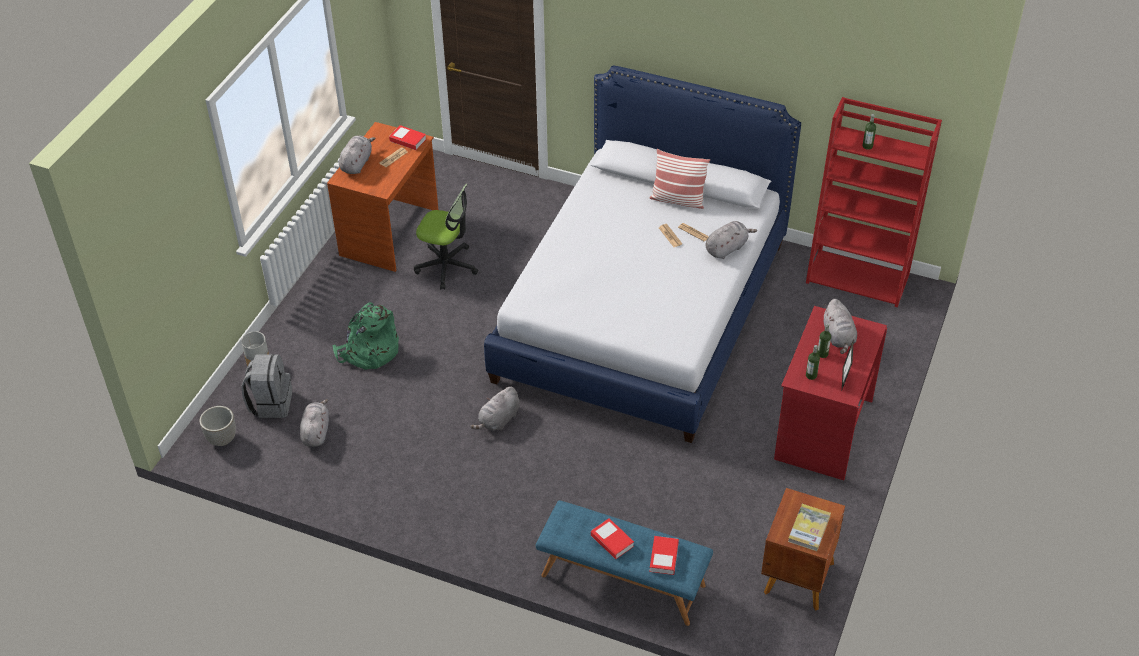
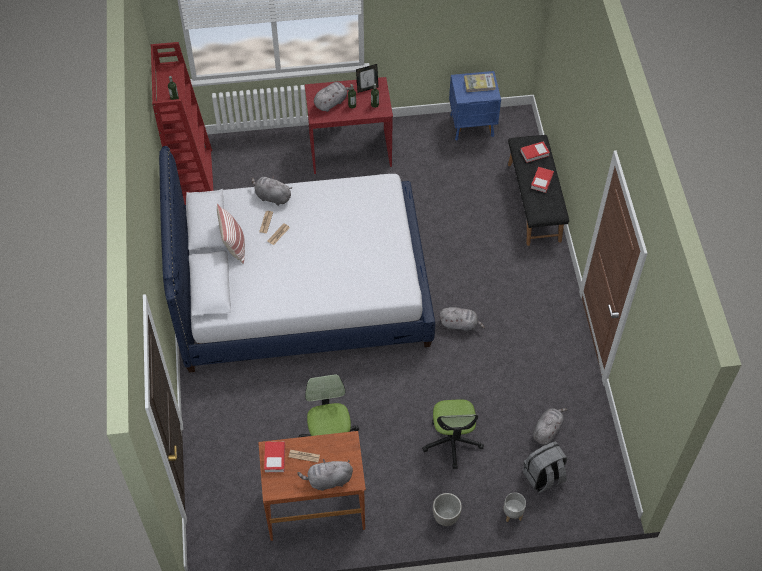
camera: 120 degrees left, 10 degrees up
planter [200,406,236,446] -> planter moved to [433,493,462,526]
grey plush toy [300,399,329,447] -> grey plush toy turned 150 degrees clockwise [533,408,567,445]
green backpack [332,302,399,370] -> office chair [422,400,484,469]
blue bench [535,500,713,626] -> black bench [508,135,569,246]
brown nightstand [761,488,845,611] -> blue nightstand [449,71,501,141]

